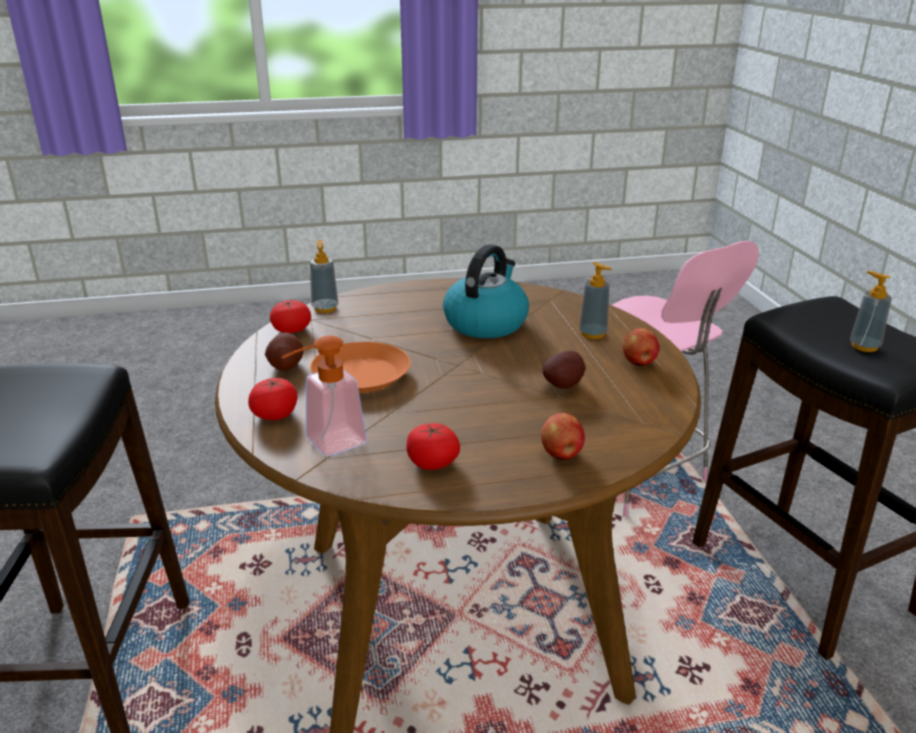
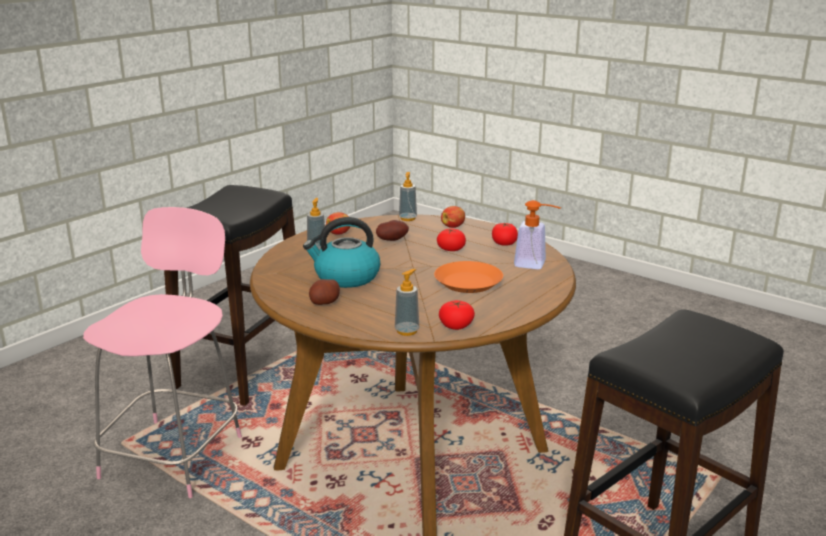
camera: 130 degrees left, 5 degrees down
tomato [248,378,298,420] -> tomato moved to [437,228,466,251]
potato [265,332,303,371] -> potato moved to [309,279,340,305]
soap dispenser [850,271,892,352] -> soap dispenser moved to [399,172,417,221]

